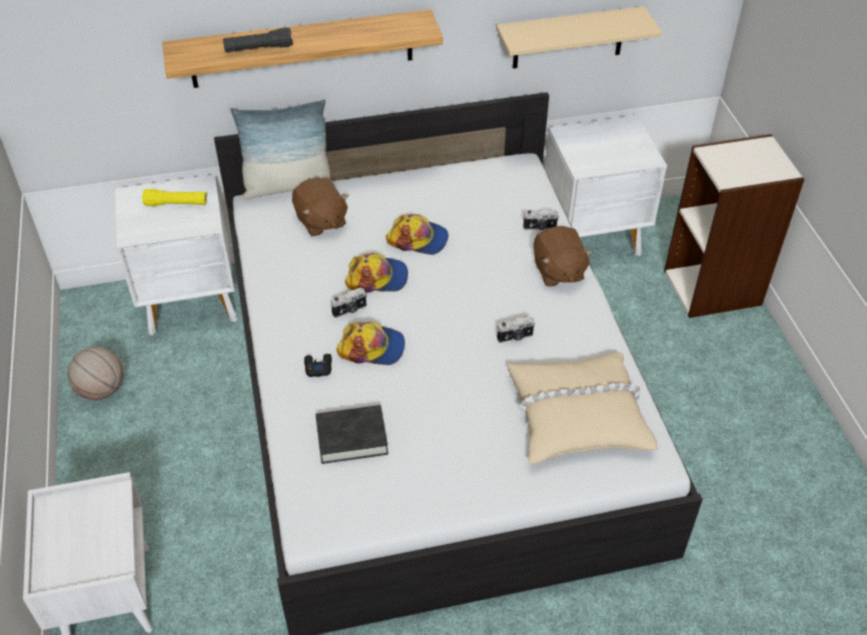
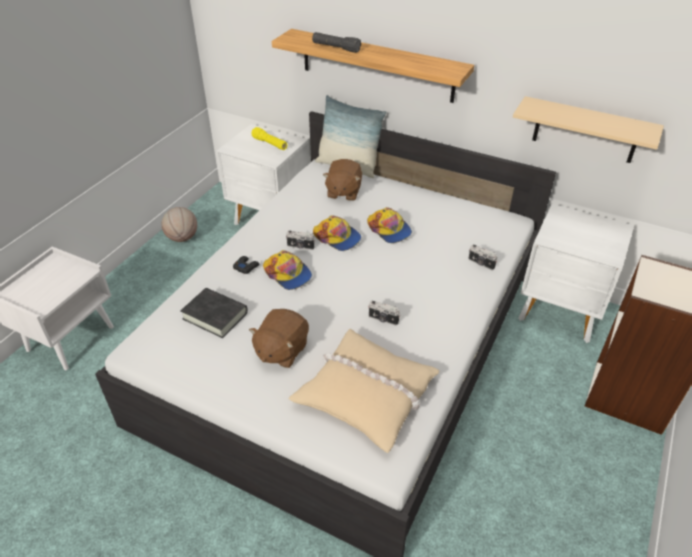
camera: 40 degrees right, 5 degrees down
brown plush toy [533,226,593,287] -> brown plush toy moved to [249,309,309,368]

